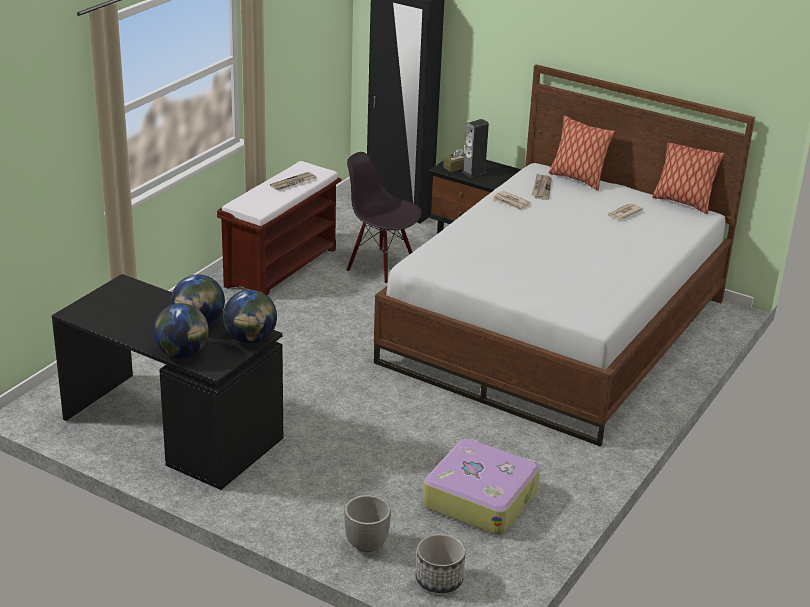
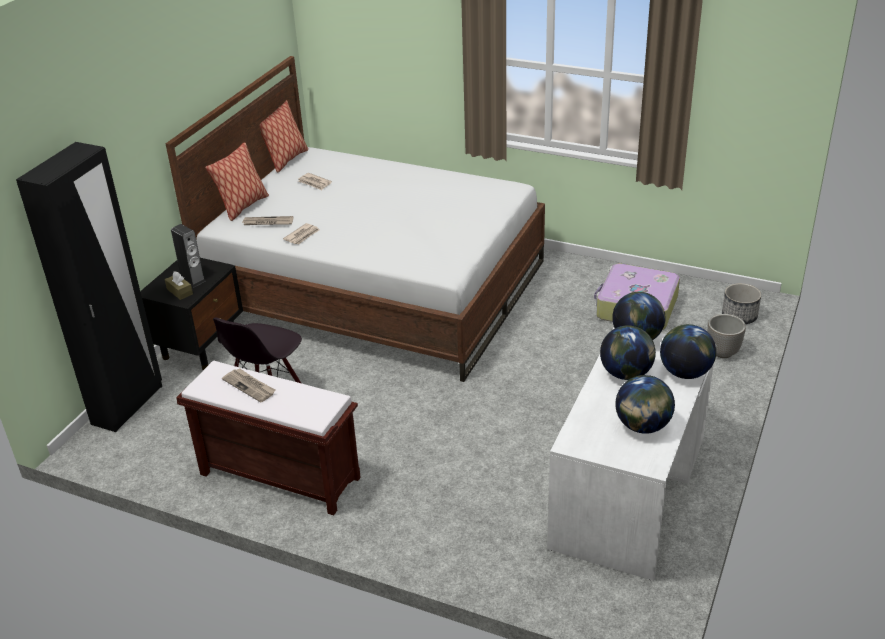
camera: 95 degrees left, 5 degrees up
black desk [52,274,283,490] -> white desk [547,327,714,581]
none -> globe [615,375,675,434]

